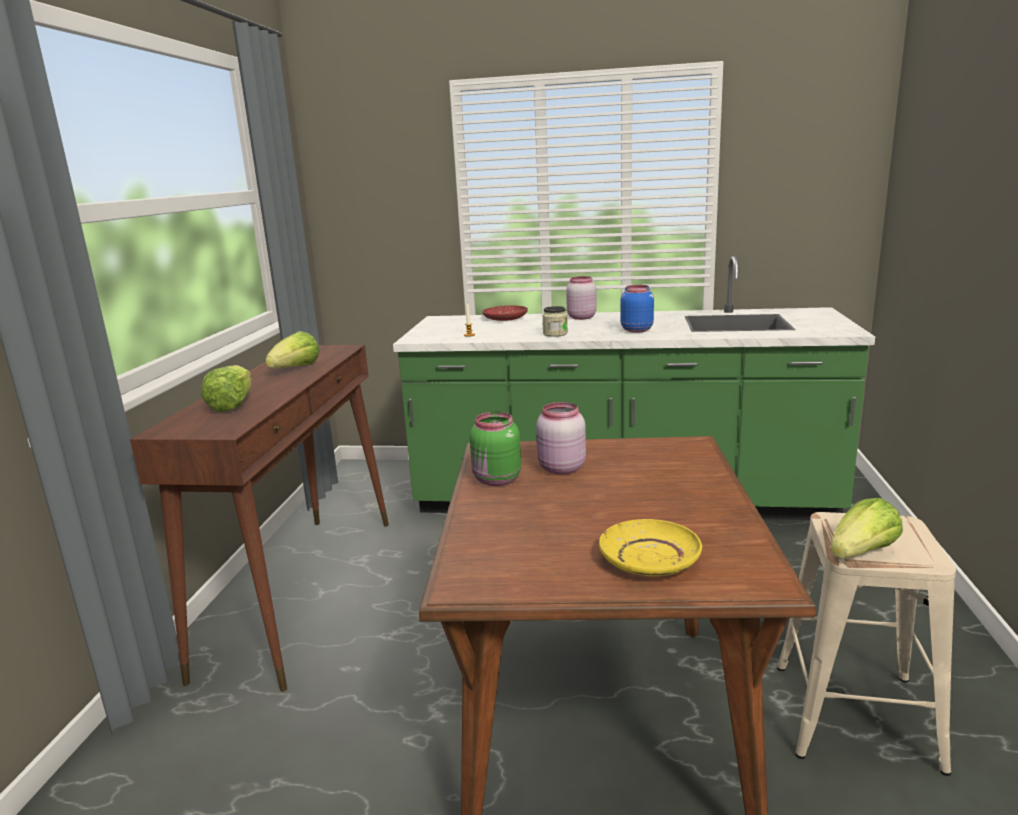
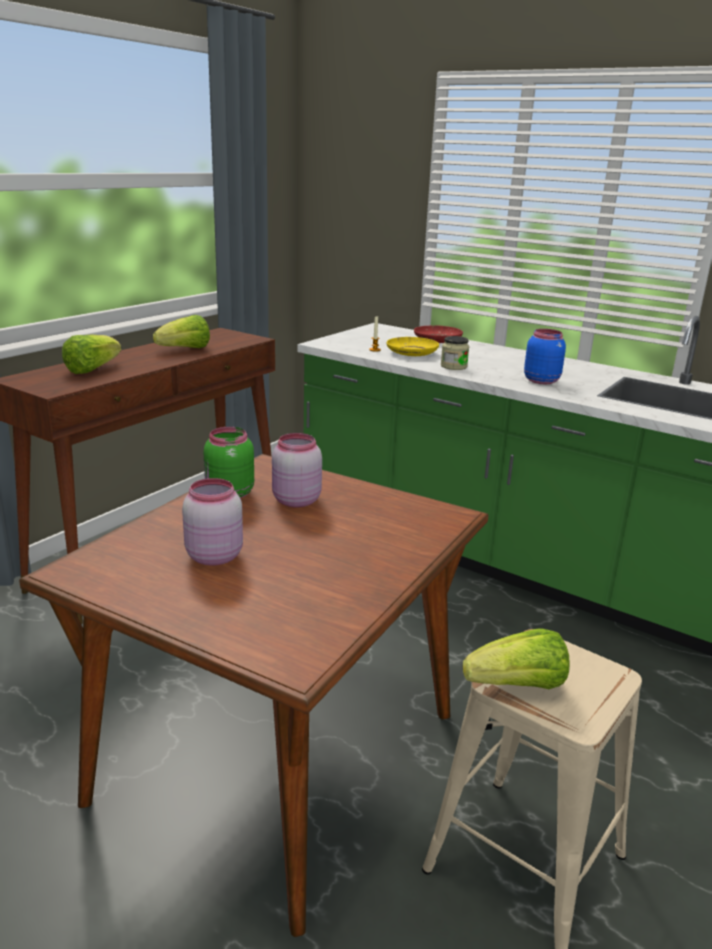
camera: 25 degrees right, 5 degrees up
pink jar [566,276,597,320] -> pink jar moved to [182,478,243,566]
yellow plate [599,519,702,576] -> yellow plate moved to [387,337,439,356]

